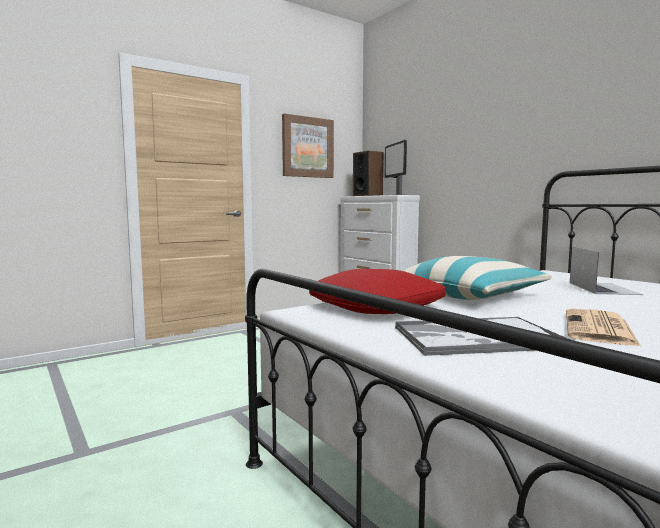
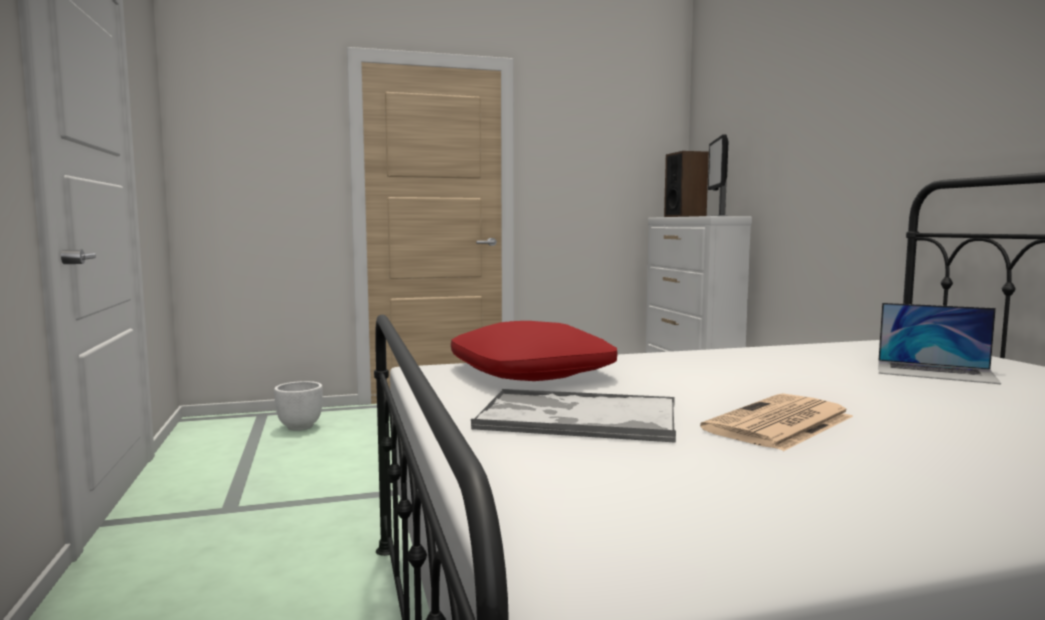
camera: 20 degrees right, 0 degrees up
picture [282,114,334,178] -> none
pillow [403,256,551,300] -> none
laptop [570,246,644,295] -> laptop turned 90 degrees clockwise [878,303,1001,384]
none -> white planter [274,381,323,431]

